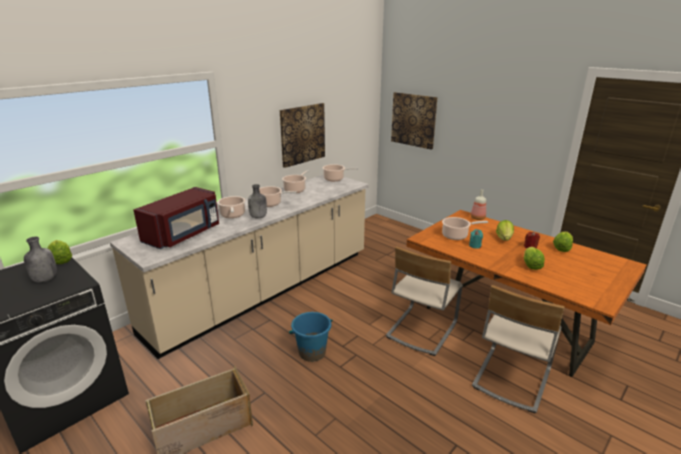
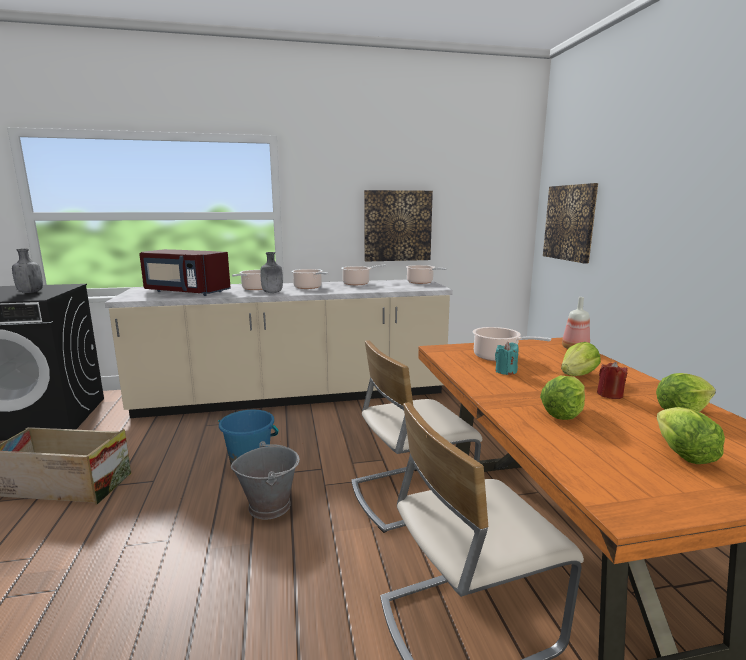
camera: 35 degrees right, 10 degrees down
lettuce [48,240,72,264] -> lettuce moved to [657,407,725,464]
red microwave [133,187,219,249] -> red microwave turned 45 degrees clockwise [139,249,231,296]
none -> grey bucket [231,441,300,520]

